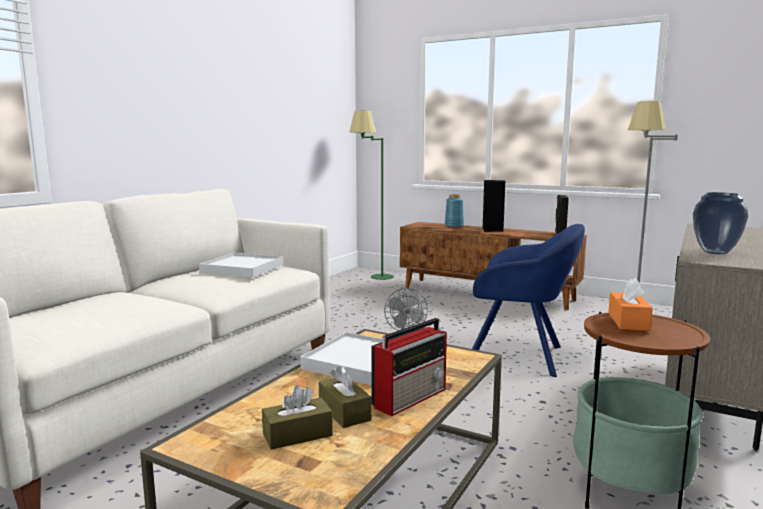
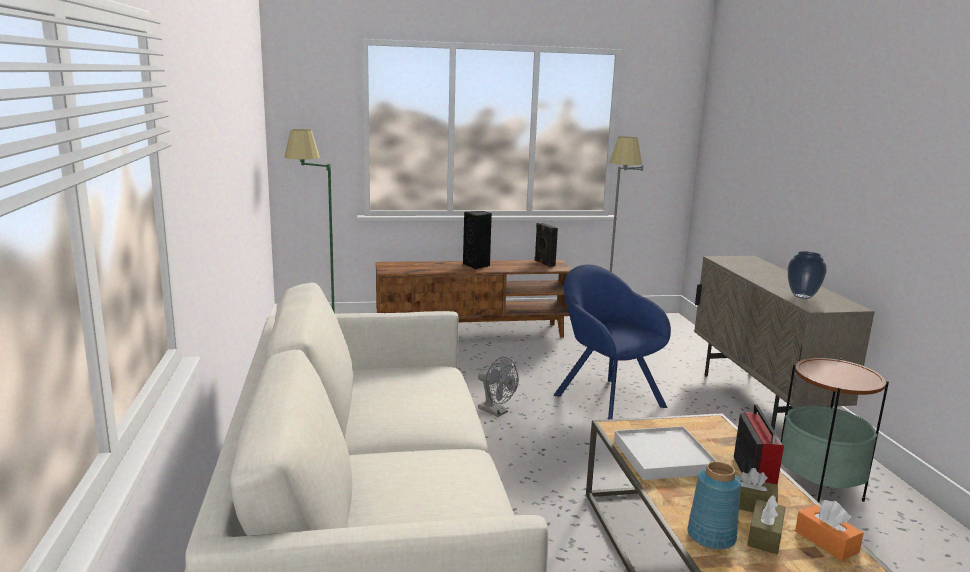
camera: 40 degrees left, 5 degrees up
white tray [199,253,283,278] -> none
blue vase [445,194,464,227] -> blue vase moved to [687,461,741,550]
blue armchair [472,224,585,377] -> blue armchair turned 105 degrees counterclockwise [554,264,671,419]
orange tissue box [608,278,653,331] -> orange tissue box moved to [795,500,864,561]

